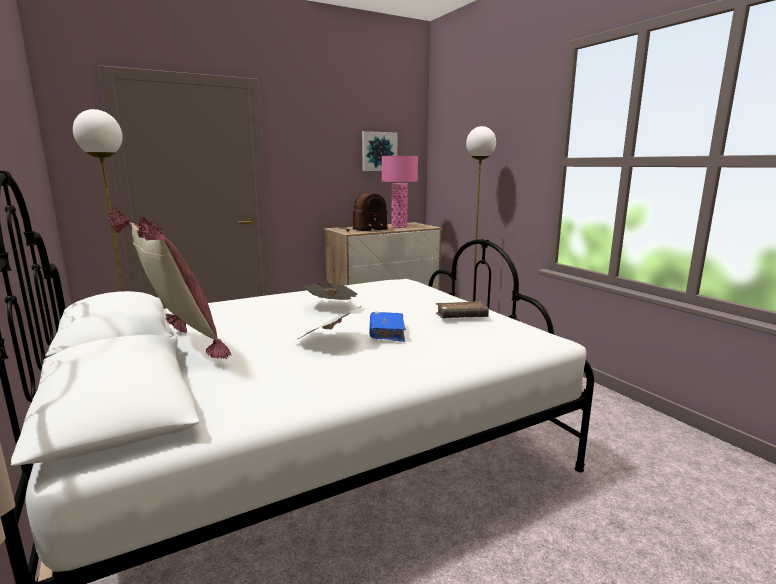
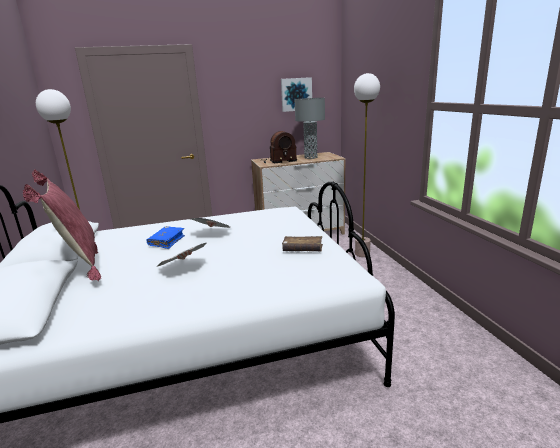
camera: 15 degrees right, 5 degrees up
blue book [369,312,406,342] -> blue book moved to [146,226,185,249]
pink table lamp [382,156,418,228] -> grey table lamp [295,98,325,159]

